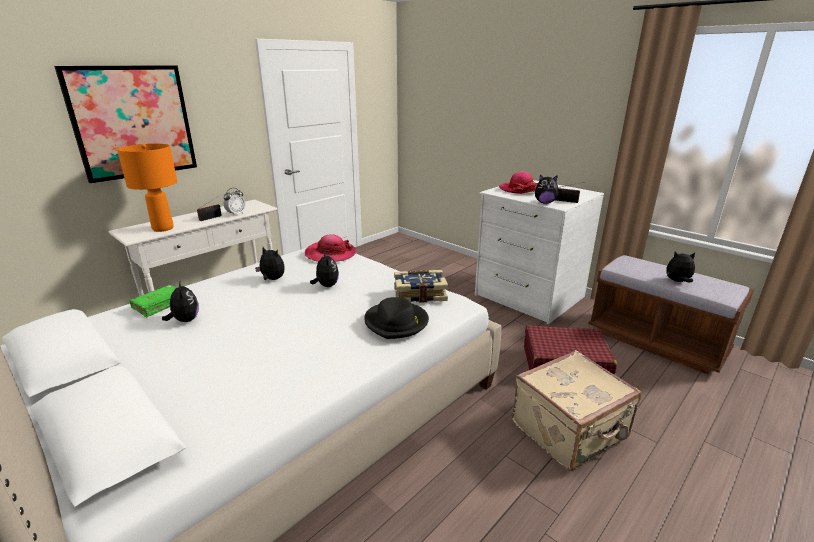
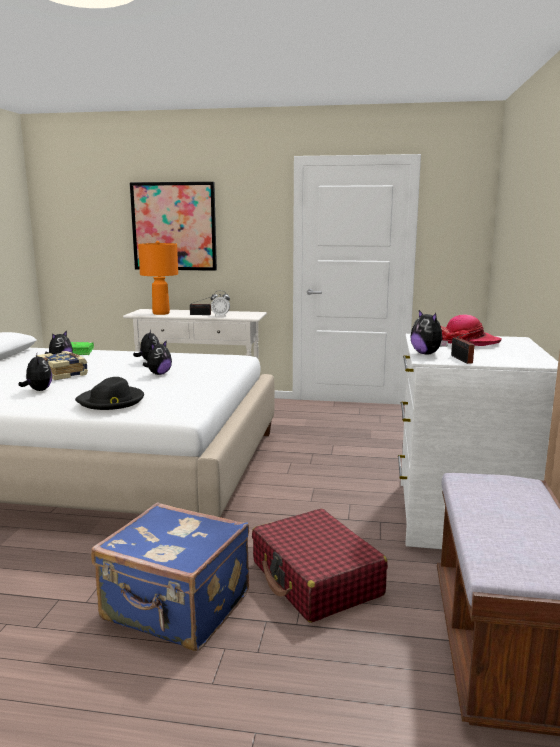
camera: 55 degrees right, 10 degrees down
hat [305,234,356,262] -> none
book [394,270,448,303] -> book moved to [37,351,88,380]
beige suitcase [512,350,641,471] -> blue suitcase [91,502,249,651]
plush toy [666,251,695,283] -> plush toy moved to [18,354,52,391]

